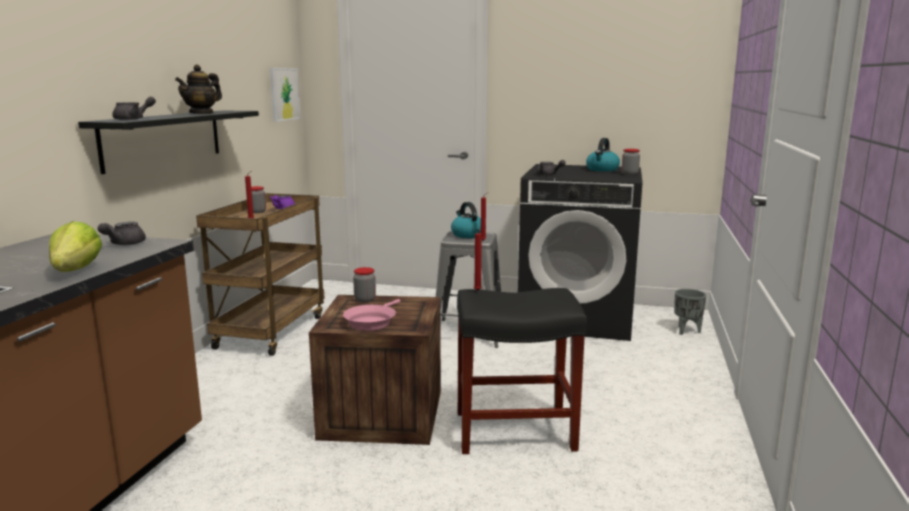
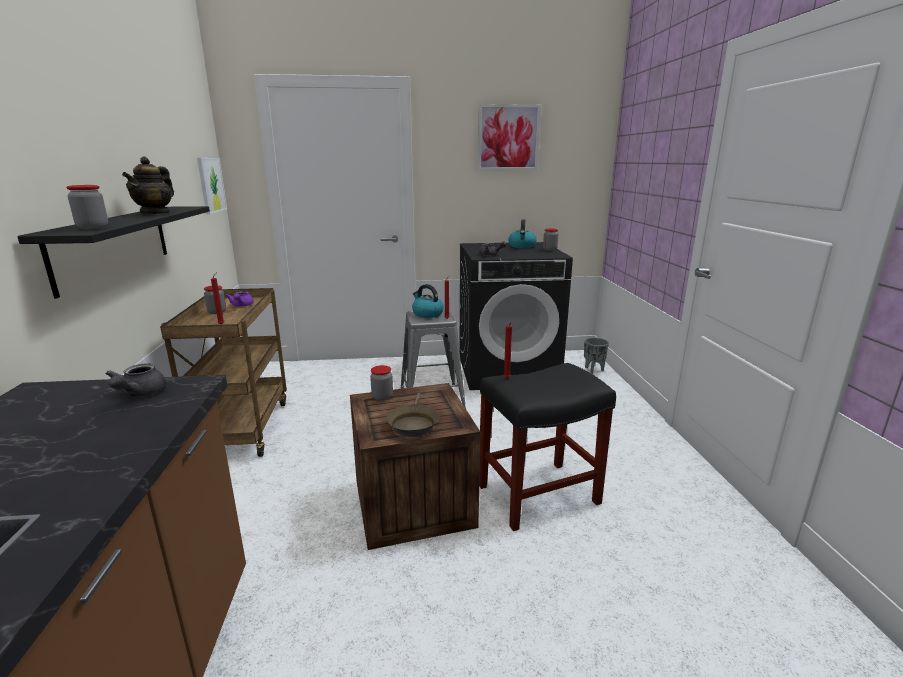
camera: 20 degrees left, 5 degrees up
lettuce [49,221,102,272] -> none
grey teapot [112,96,156,120] -> jar [67,185,108,229]
pink frying pan [343,299,400,331] -> brown frying pan [386,393,439,437]
none -> picture [478,104,541,170]

